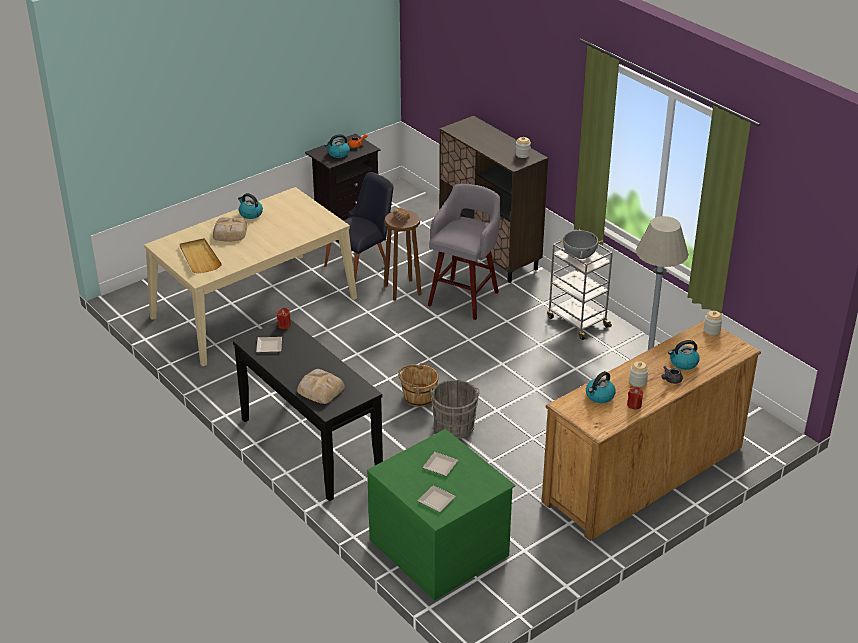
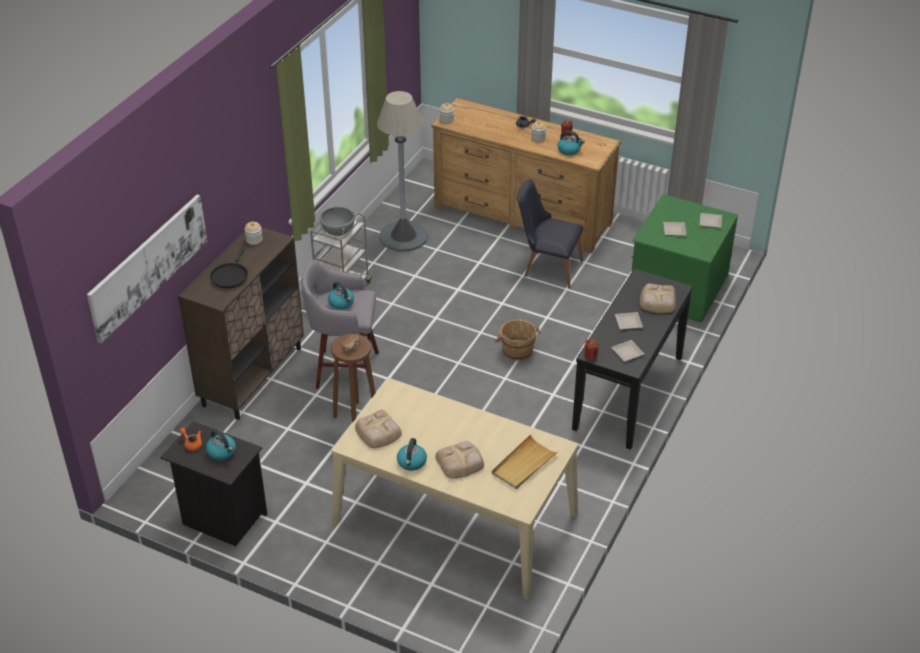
camera: 115 degrees left, 5 degrees up
black chair [324,172,393,282] -> black chair moved to [517,179,584,288]
grey bucket [430,380,479,439] -> none
kettle [668,340,700,370] -> kettle moved to [328,281,354,310]
none -> picture [87,195,207,343]
none -> black frying pan [210,247,248,288]
none -> bread [355,410,402,448]
none -> plate [615,312,643,330]

